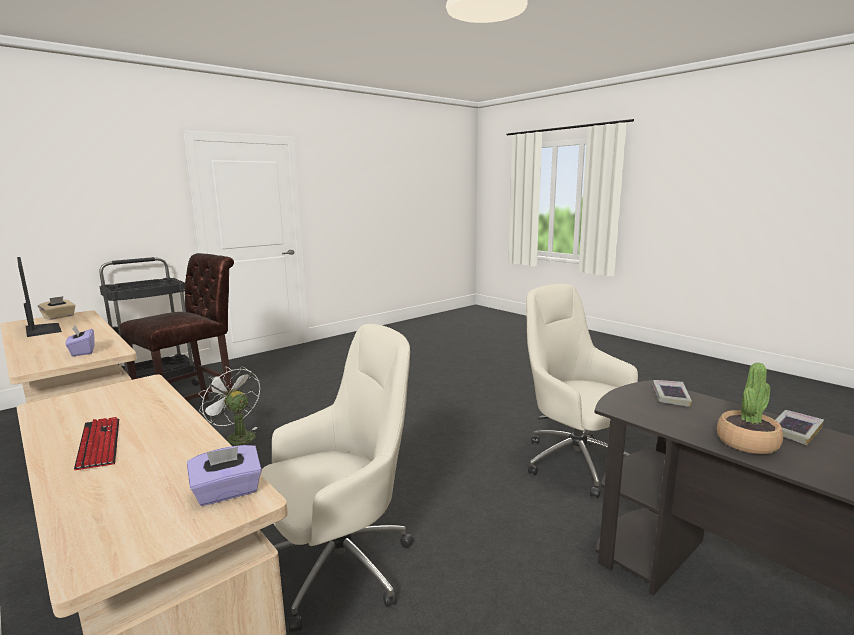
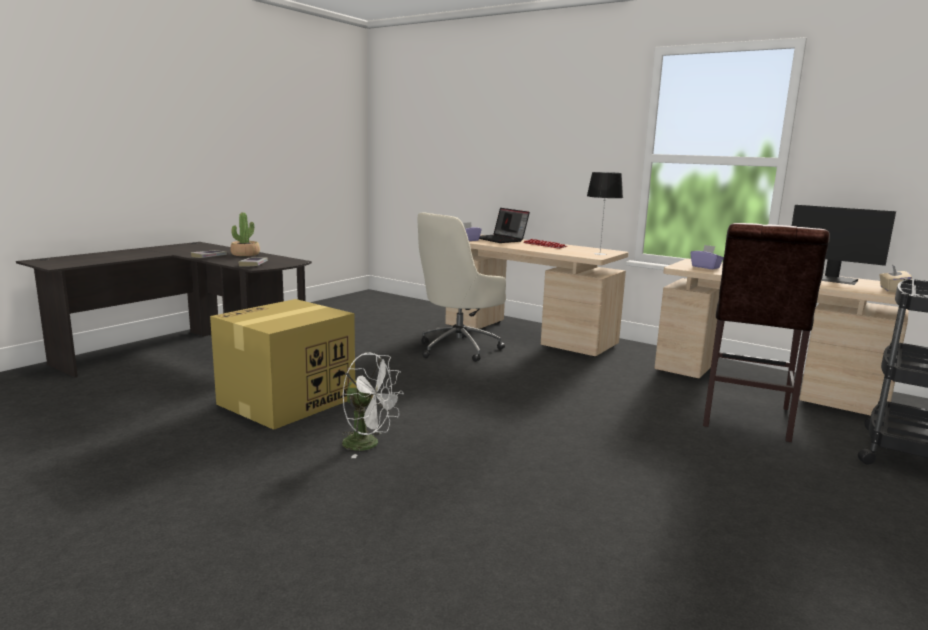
camera: 165 degrees right, 0 degrees up
white fan [198,366,260,446] -> white fan moved to [342,353,404,458]
beige office chair [526,284,638,498] -> cardboard box [210,299,355,430]
none -> laptop [479,208,530,243]
none -> table lamp [587,172,623,255]

